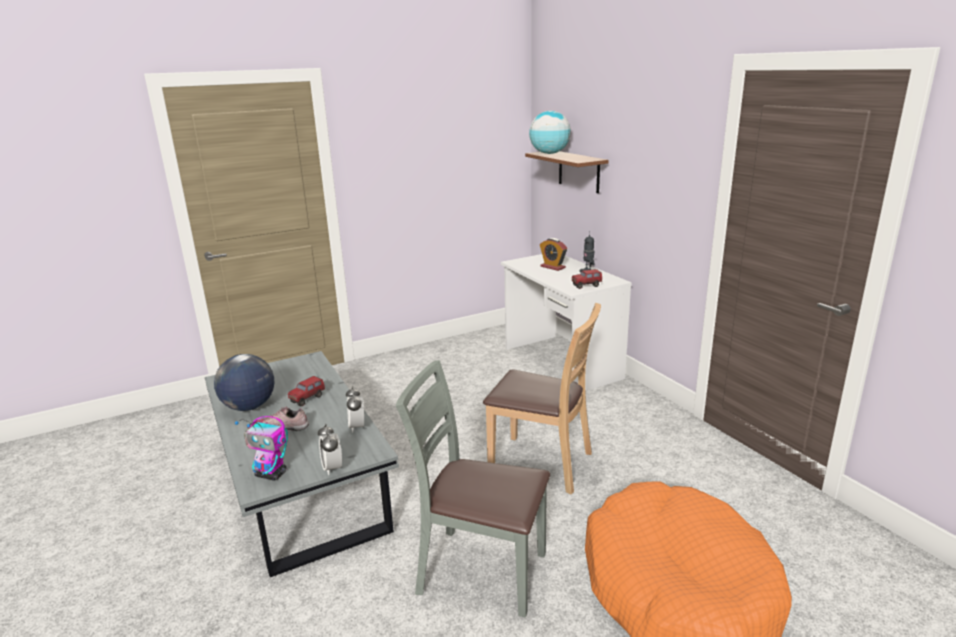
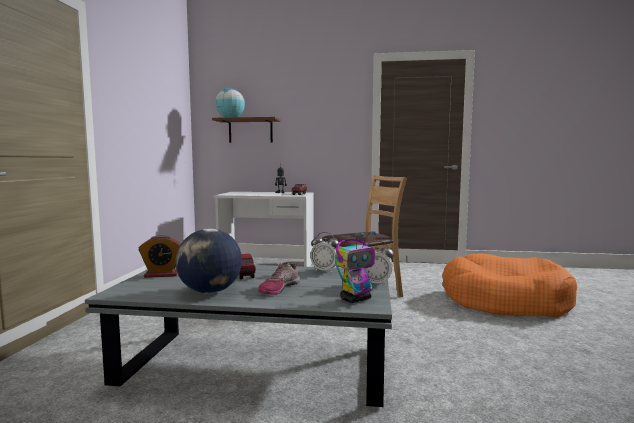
camera: 55 degrees left, 15 degrees down
grey chair [396,360,550,617] -> none
alarm clock [540,238,567,271] -> alarm clock moved to [138,235,181,278]

